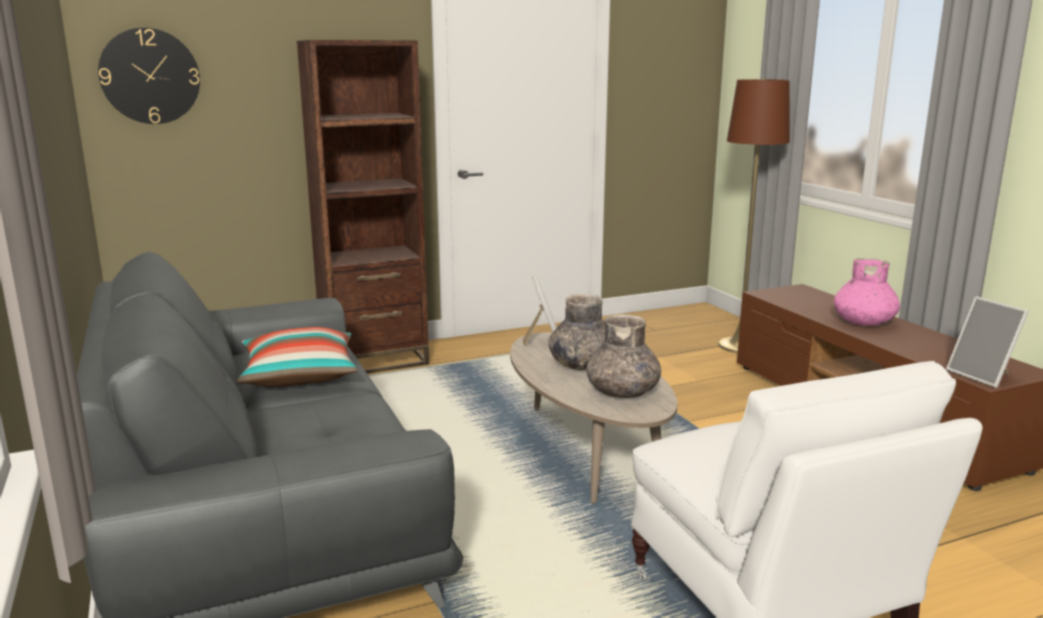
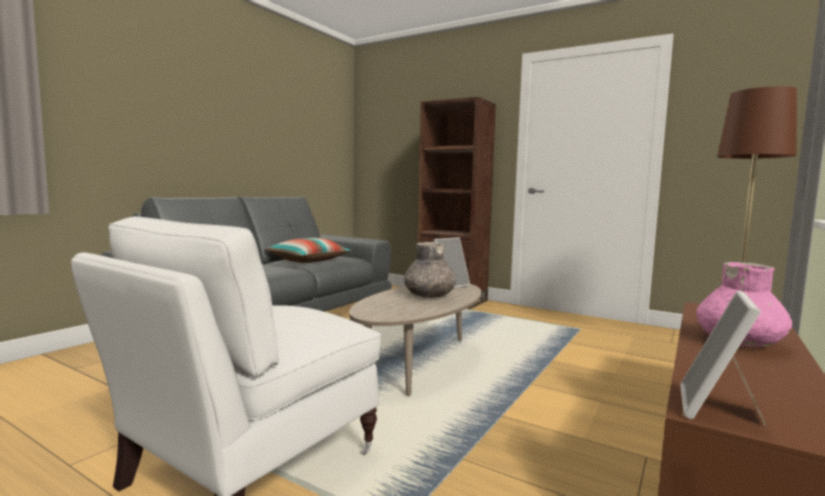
camera: 55 degrees right, 10 degrees down
wall clock [98,28,200,124] -> none
grey vase [586,315,661,398] -> none

